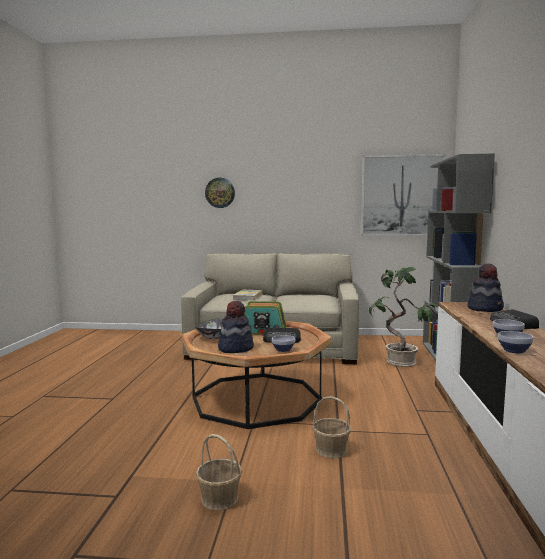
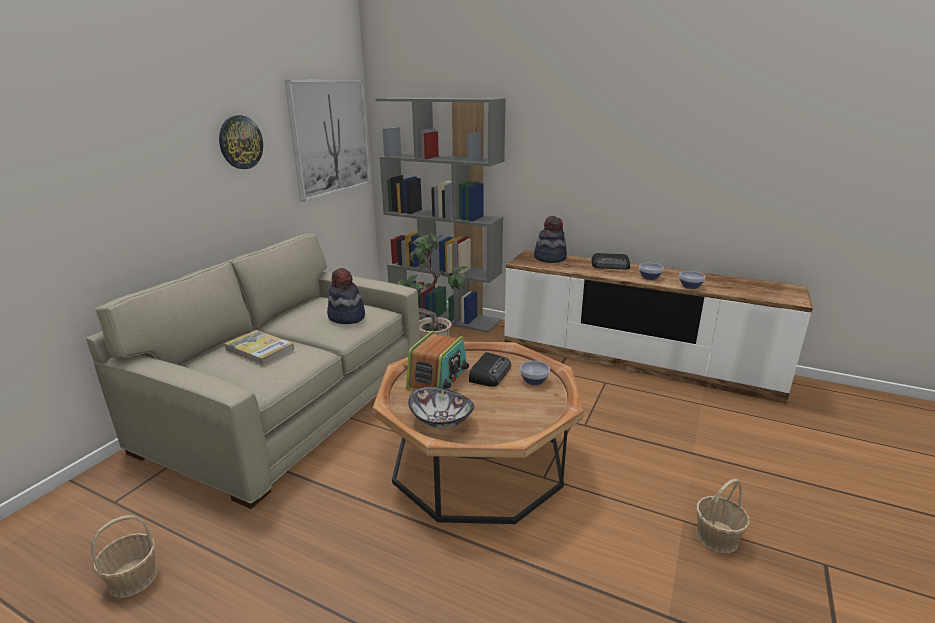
camera: 70 degrees left, 15 degrees up
wall clock [205,178,235,208] -> wall clock moved to [219,115,263,169]
hat [218,301,254,353] -> hat moved to [327,268,365,324]
basket [312,396,351,458] -> basket moved to [91,515,158,598]

